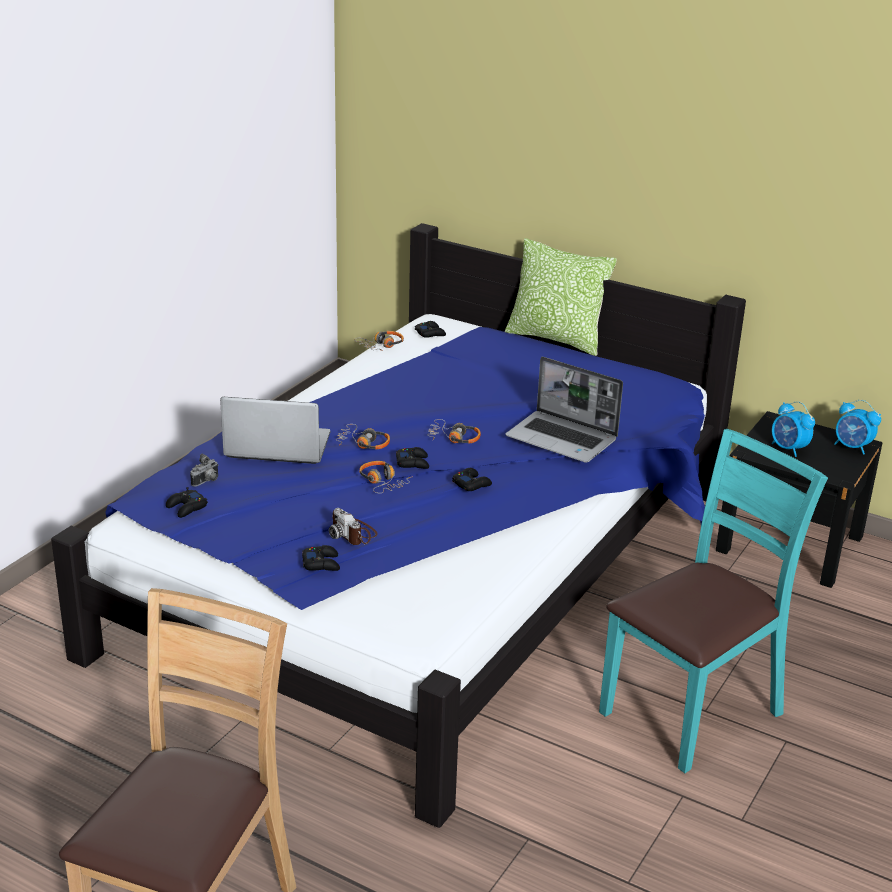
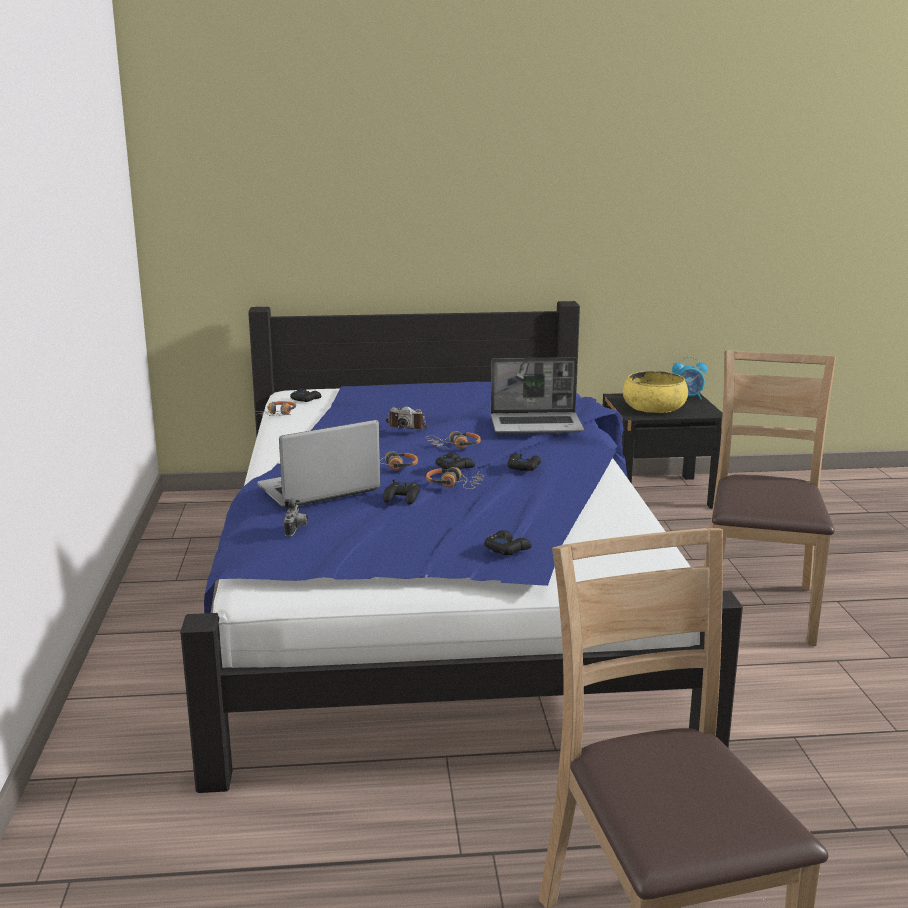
camera: 35 degrees left, 10 degrees down
black game controller [166,487,208,518] -> black game controller moved to [383,479,420,505]
camera [329,508,378,545] -> camera moved to [386,406,427,429]
pillow [505,238,617,356] -> none
turquoise chair [599,429,828,773] -> brown chair [704,351,836,646]
alarm clock [772,401,815,457] -> yellow bowl [623,371,688,413]

